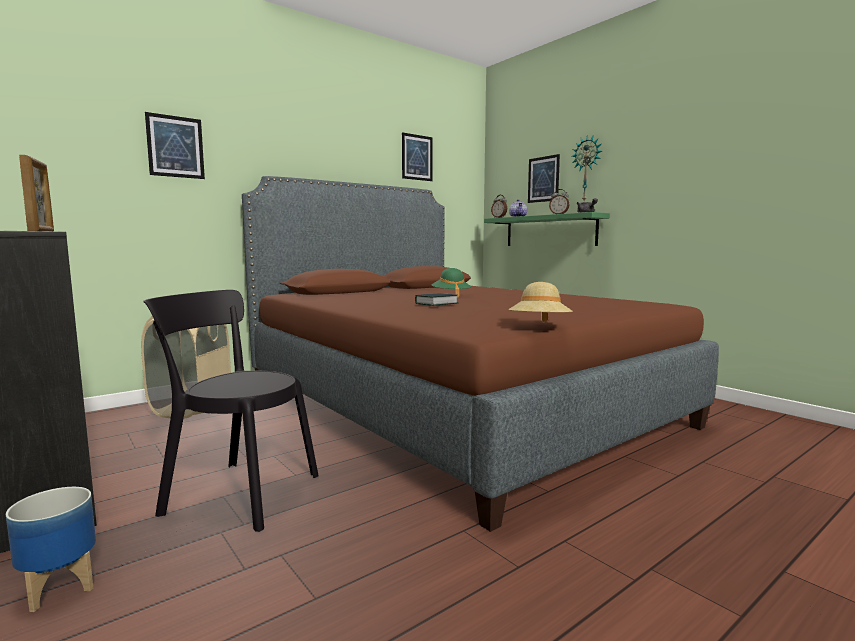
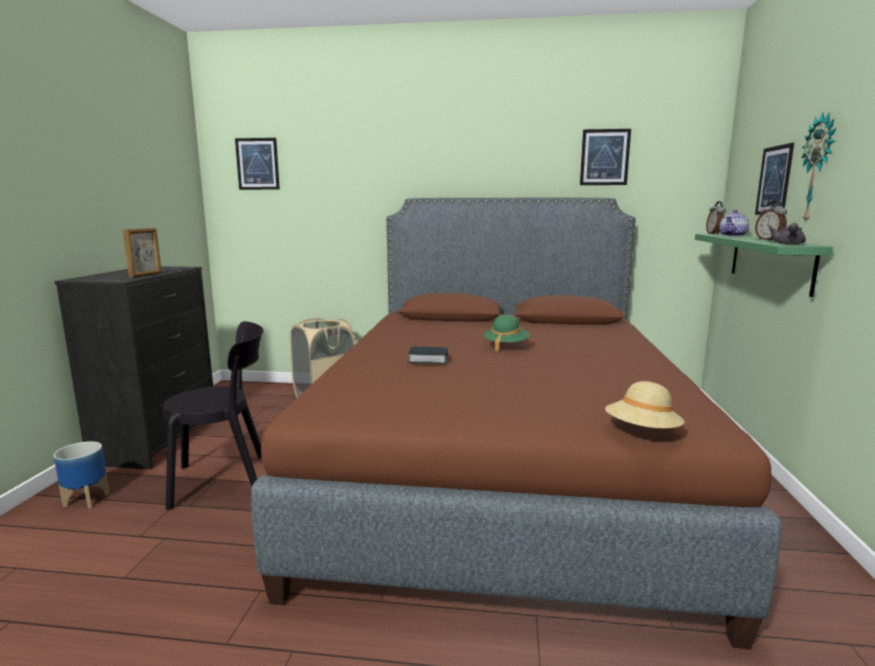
camera: 45 degrees right, 5 degrees up
black chair [143,290,319,532] -> black chair turned 105 degrees clockwise [163,321,264,510]
picture [145,112,205,179] -> picture moved to [235,138,280,190]
beige hat [508,282,573,322] -> beige hat moved to [605,381,685,429]

